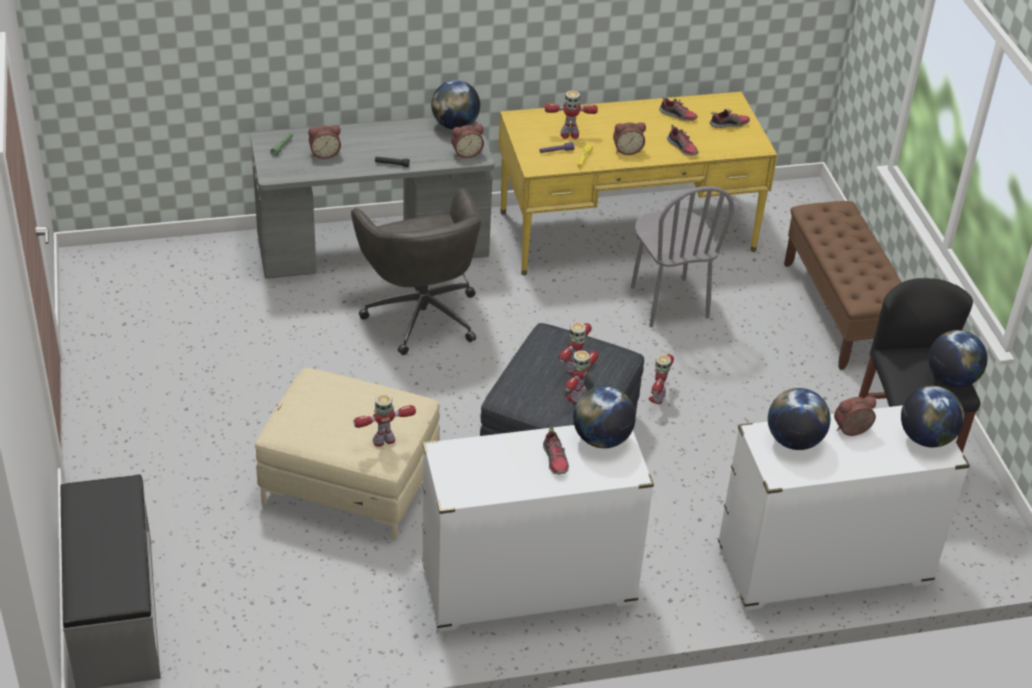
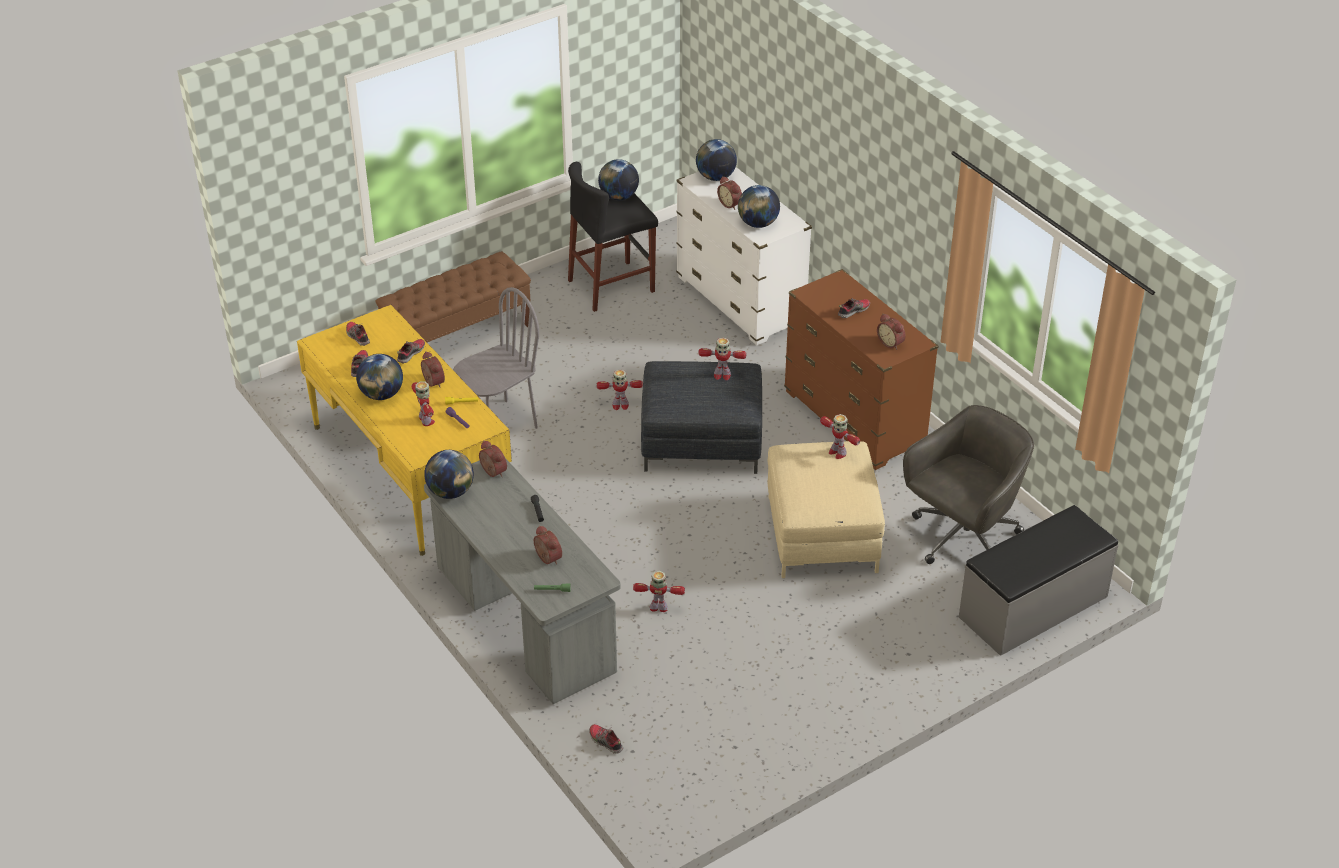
camera: 110 degrees left, 0 degrees up
grey office chair [351,188,481,355] -> grey office chair moved to [903,405,1034,564]
white dresser [422,425,654,632] -> brown dresser [784,269,938,470]
toy robot [559,322,592,375] -> toy robot moved to [633,571,685,612]
globe [573,386,636,448] -> globe moved to [356,354,403,400]
none -> shoe [589,724,623,754]
none -> alarm clock [877,314,906,350]

